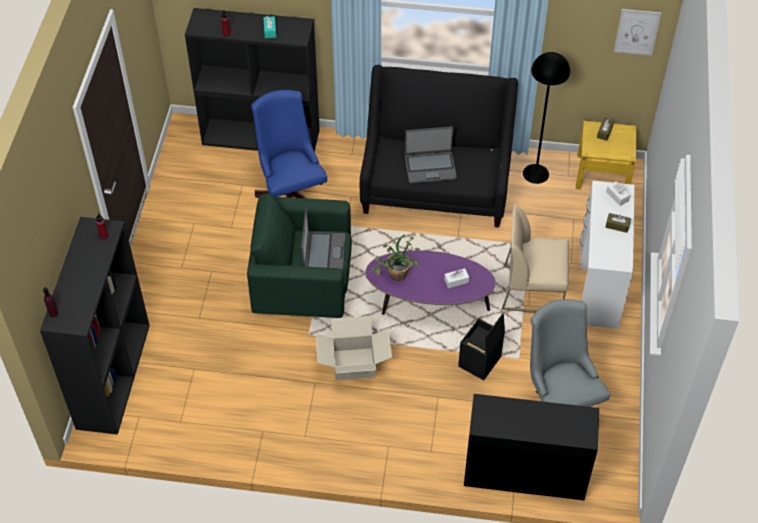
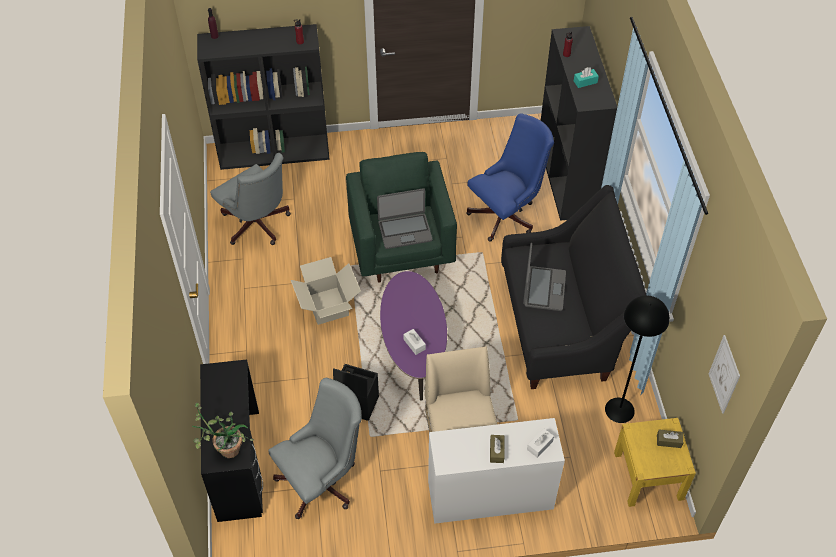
camera: 75 degrees right, 0 degrees up
potted plant [371,235,420,281] -> potted plant moved to [192,403,254,458]
laptop [405,126,457,183] -> laptop turned 150 degrees counterclockwise [523,243,566,311]
none -> grey office chair [210,153,291,245]

